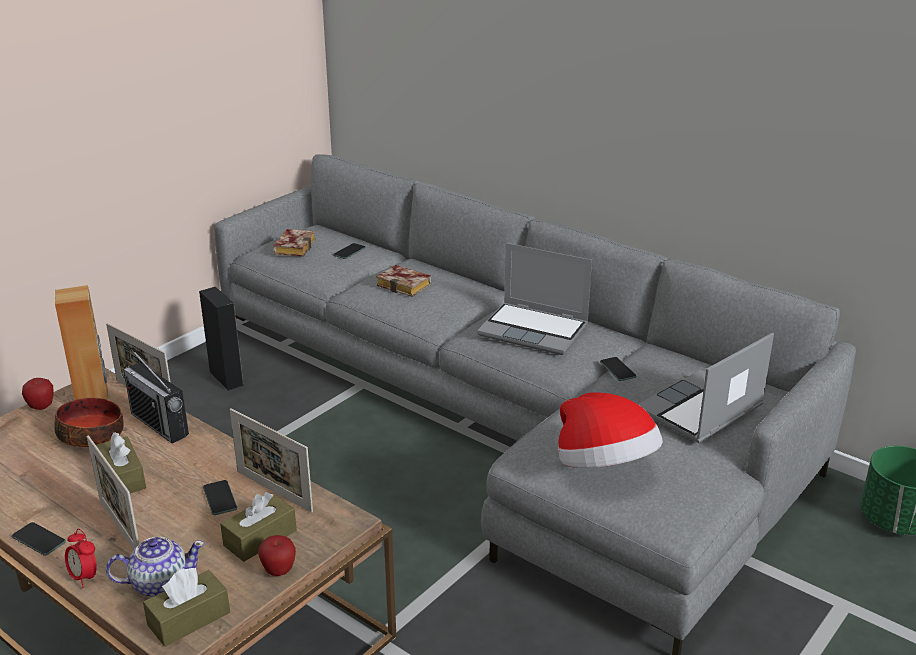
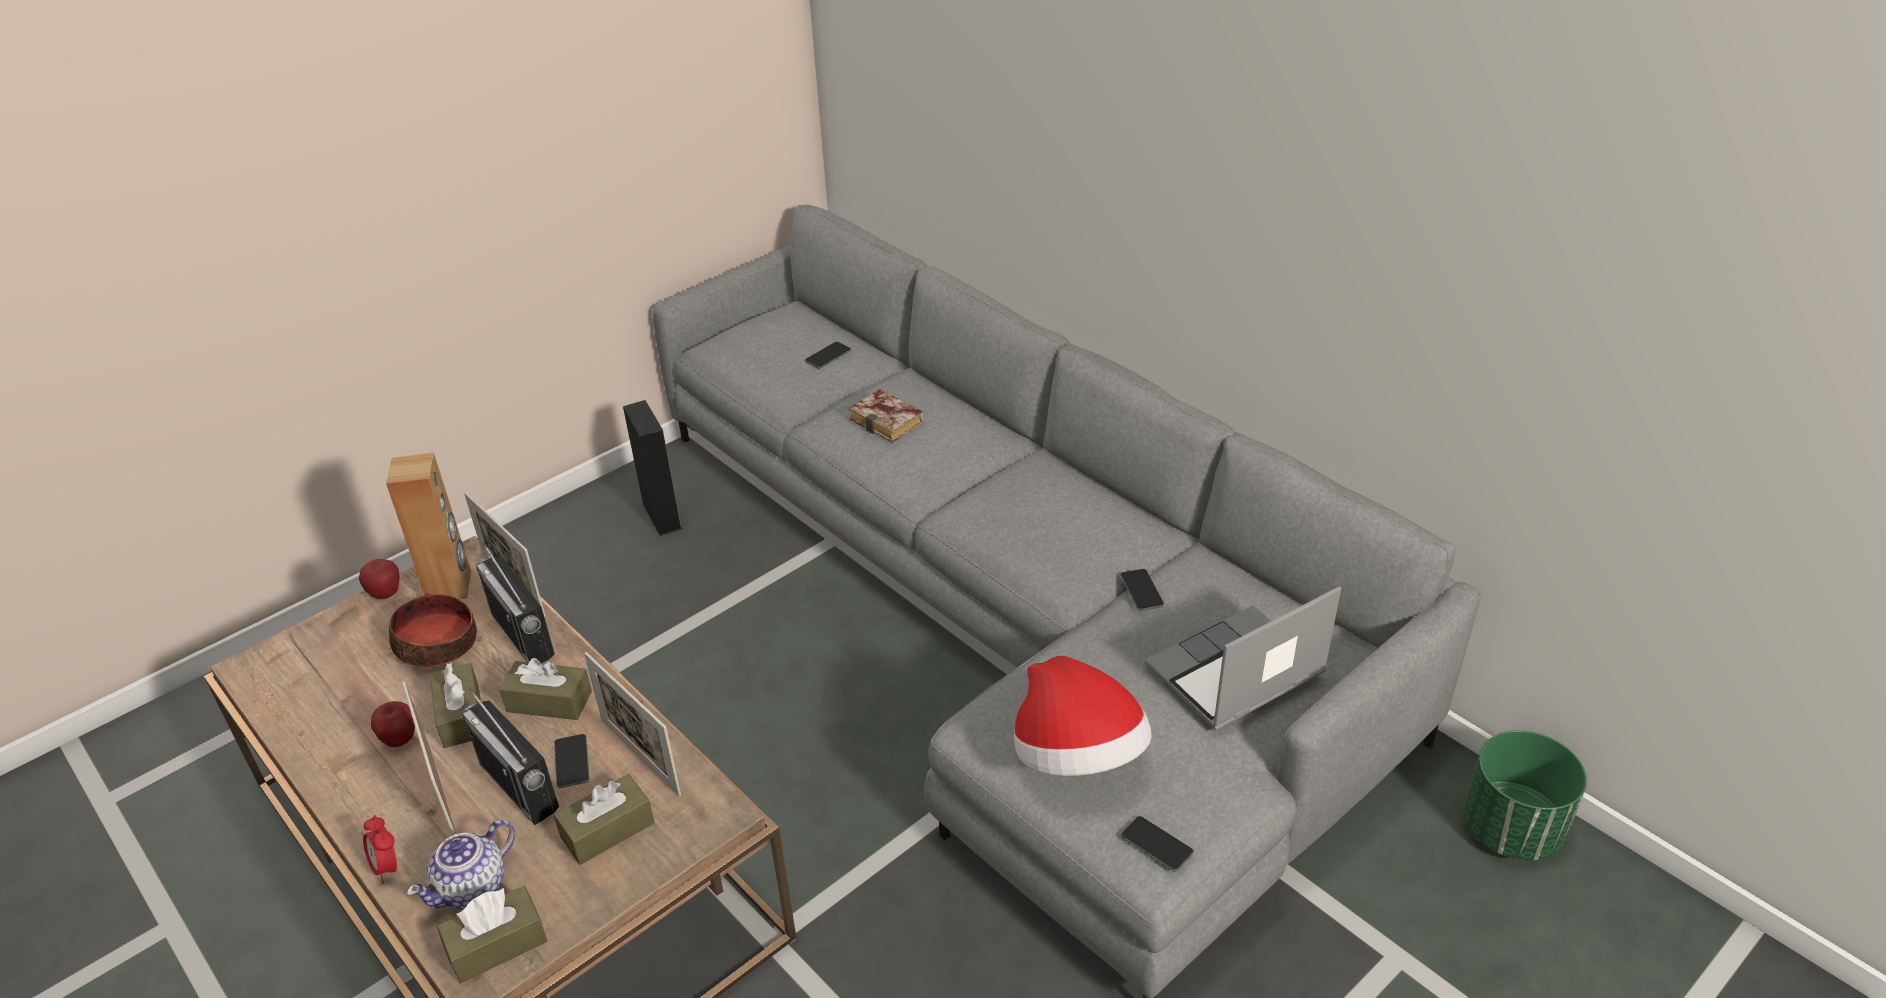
camera: 10 degrees right, 10 degrees up
phone [12,522,66,555] -> phone moved to [1121,816,1194,872]
teapot [106,537,205,597] -> teapot turned 135 degrees clockwise [407,820,515,909]
apple [258,535,296,576] -> apple moved to [371,701,415,747]
book [273,229,316,257] -> none
laptop [477,243,592,355] -> none
none -> radio [462,689,559,825]
none -> brown tissue box [499,658,592,720]

